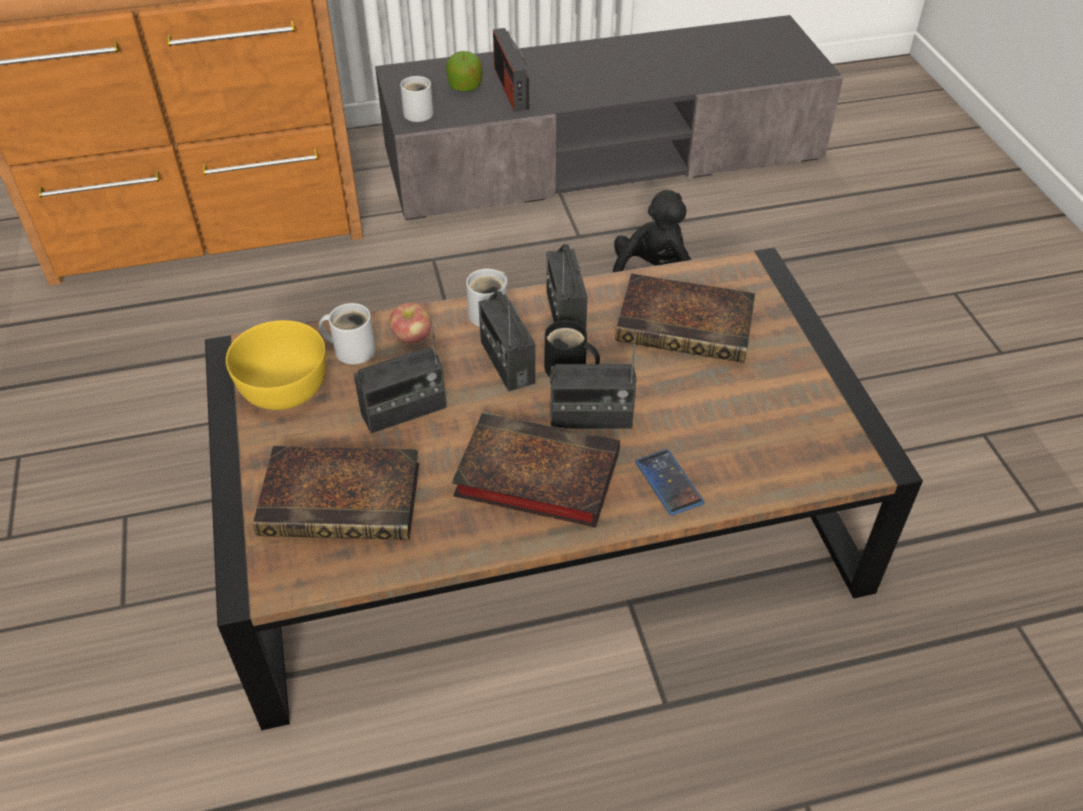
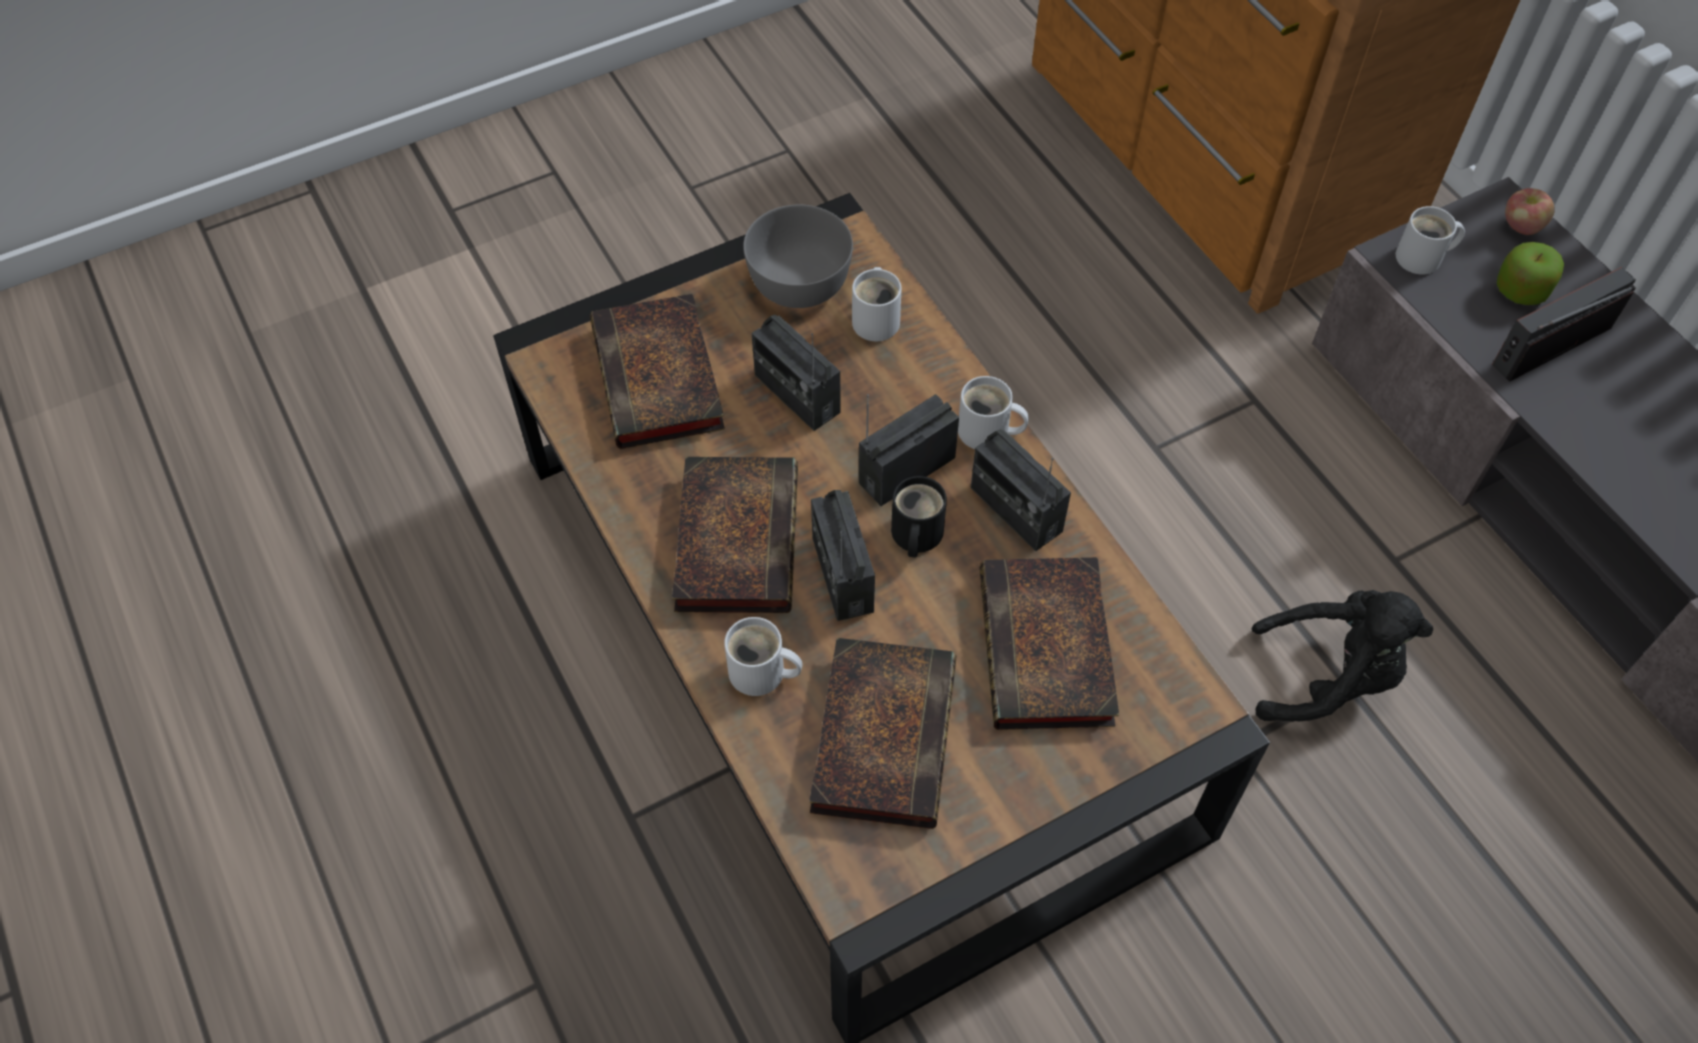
camera: 75 degrees right, 10 degrees up
yellow bowl [226,320,326,410] -> grey bowl [743,205,853,308]
apple [389,302,432,343] -> apple moved to [1505,188,1555,235]
radio [546,244,588,330] -> radio turned 105 degrees counterclockwise [971,429,1071,551]
phone [635,449,704,516] -> white mug [724,617,803,696]
none -> book [809,638,956,829]

